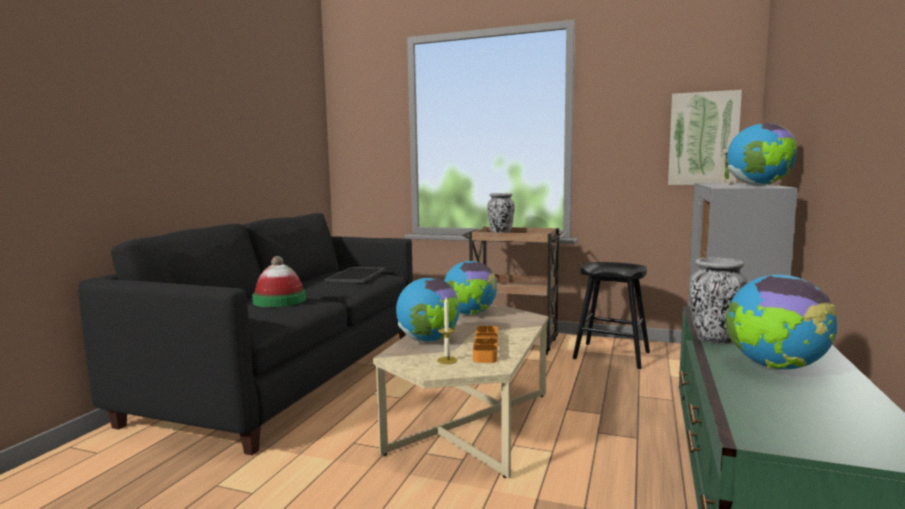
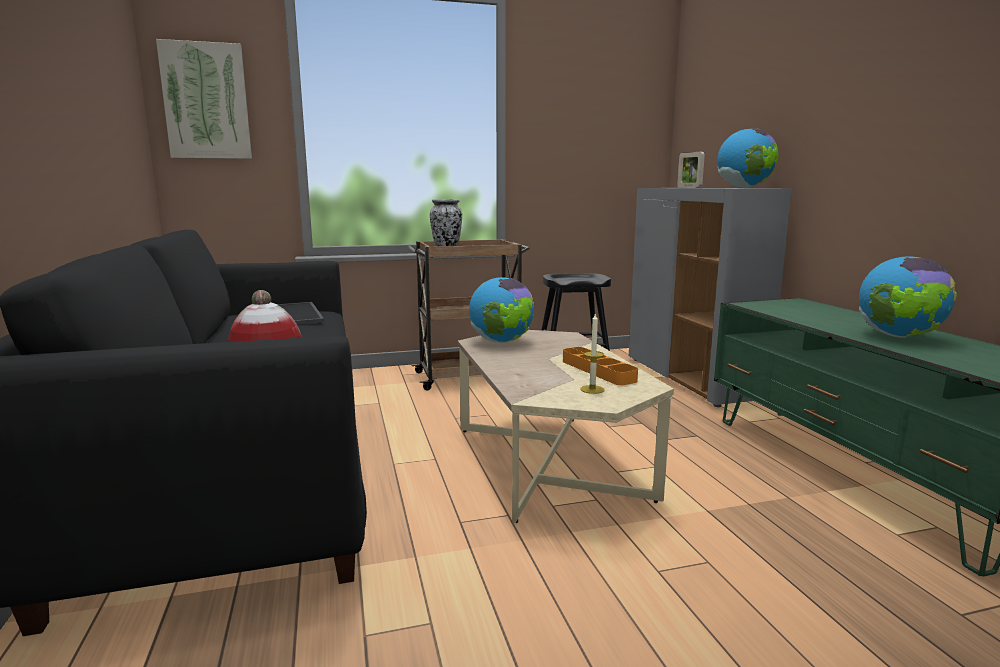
camera: 35 degrees left, 5 degrees up
globe [396,278,459,342] -> none
picture [668,90,742,185] -> picture moved to [156,39,252,159]
vase [689,257,748,344] -> none

